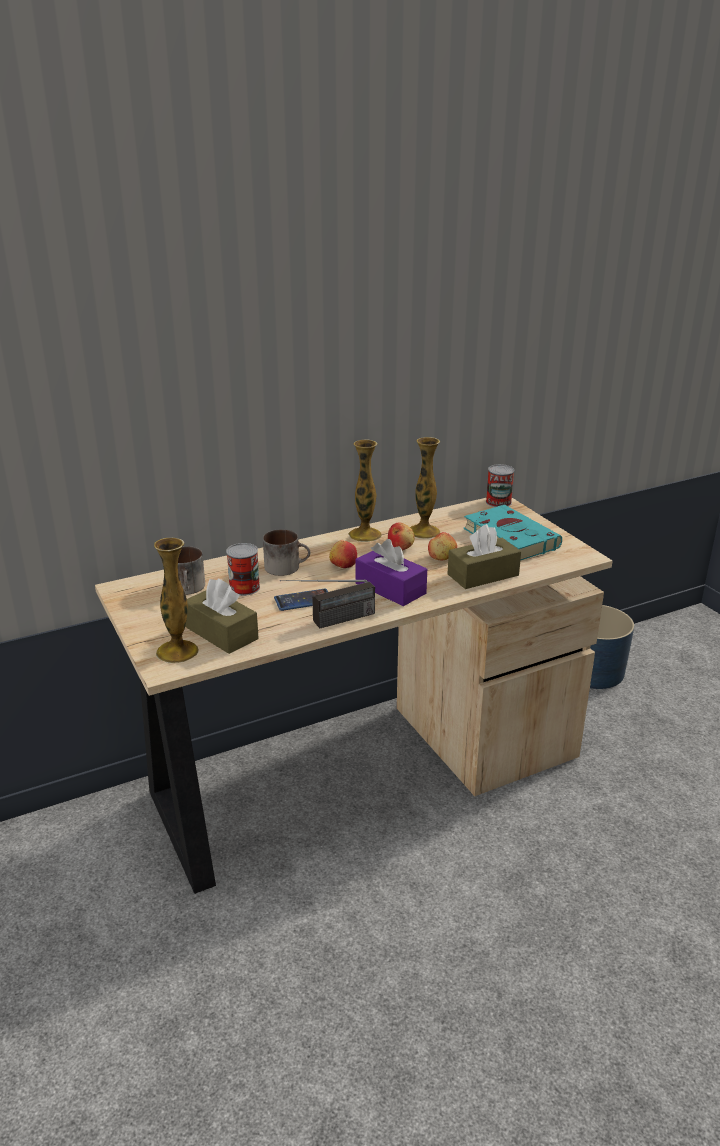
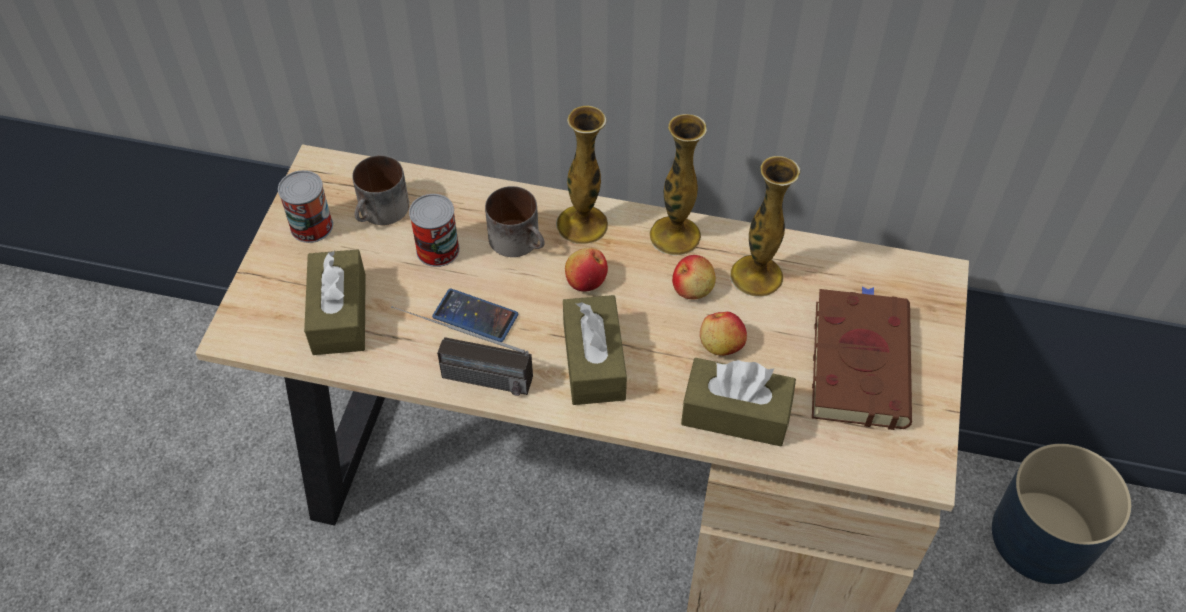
camera: 40 degrees right, 25 degrees up
vase [154,538,199,663] -> vase moved to [556,106,608,244]
purple tissue box [356,539,427,606] -> brown tissue box [563,295,627,405]
turquoise book [463,505,562,561] -> brown book [812,286,912,430]
can [486,464,515,507] -> can moved to [278,170,333,243]

